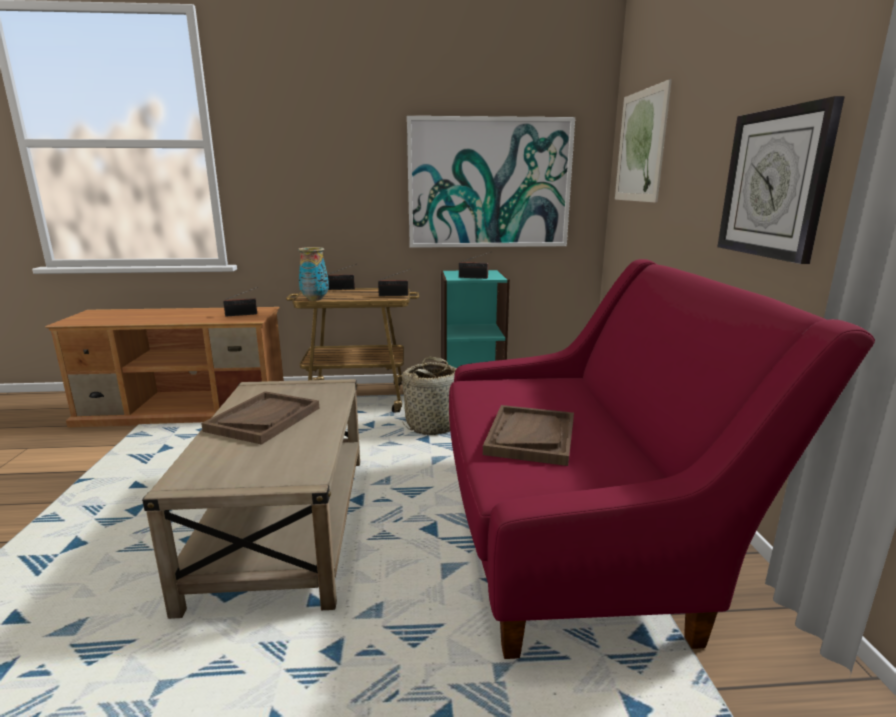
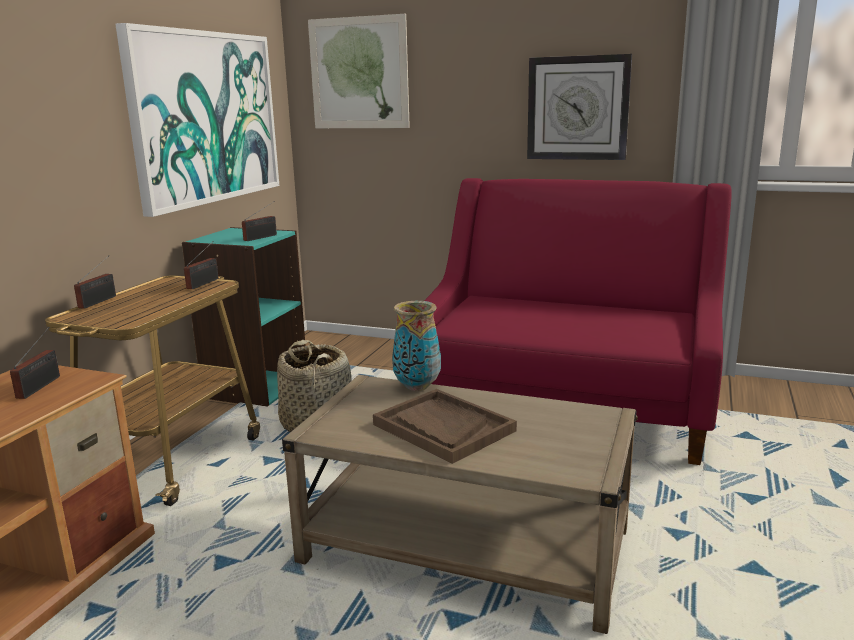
camera: 65 degrees left, 0 degrees up
vase [298,247,329,301] -> vase moved to [392,301,441,391]
brown tray [483,405,574,466] -> none

